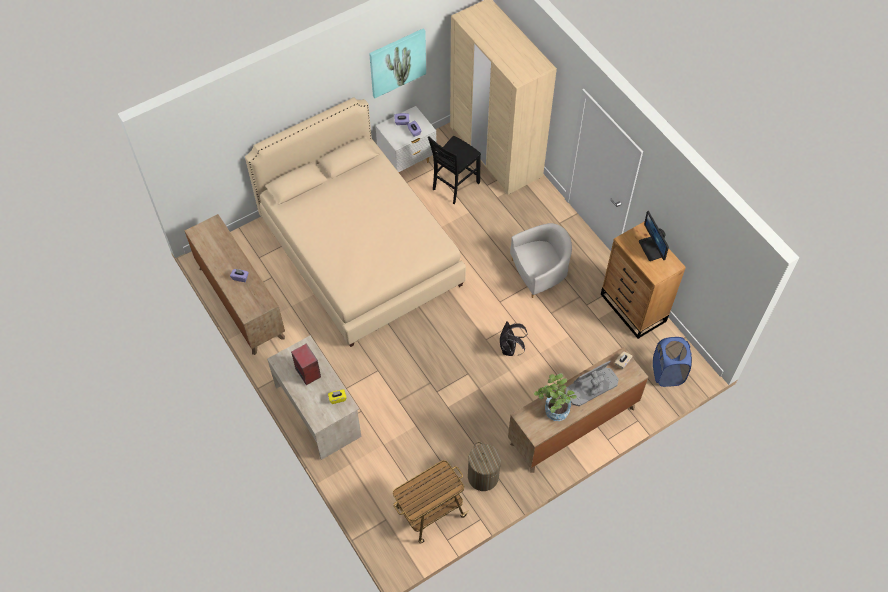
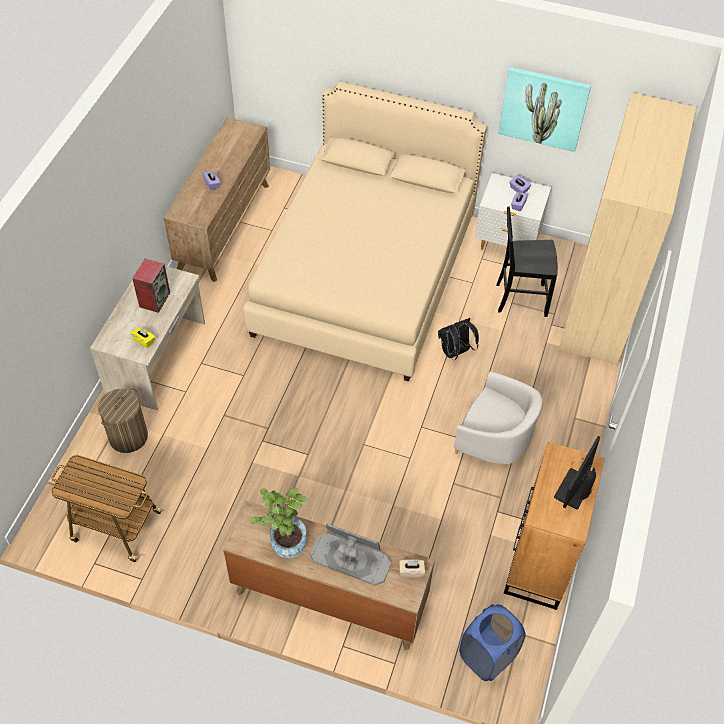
camera: 50 degrees right, 5 degrees down
laundry basket [468,442,501,491] -> laundry basket moved to [98,388,148,453]
black backpack [499,321,528,356] -> black backpack moved to [438,318,479,360]

